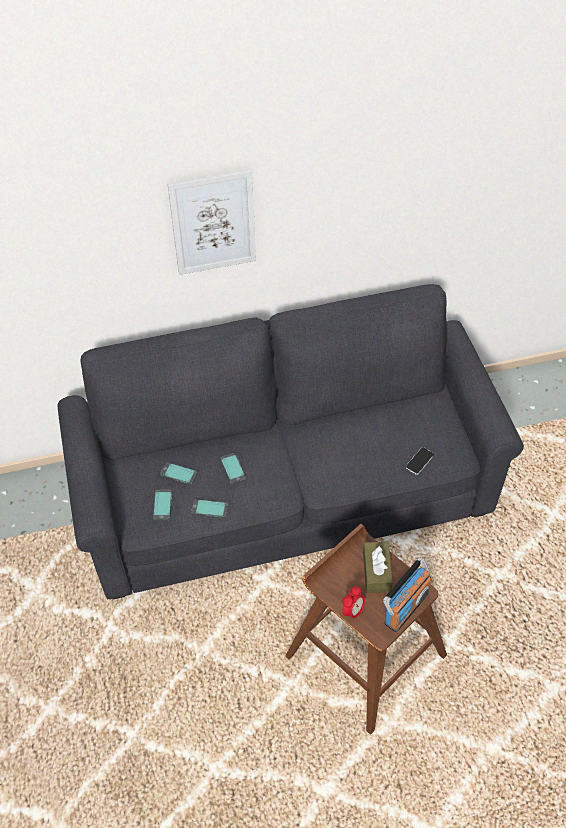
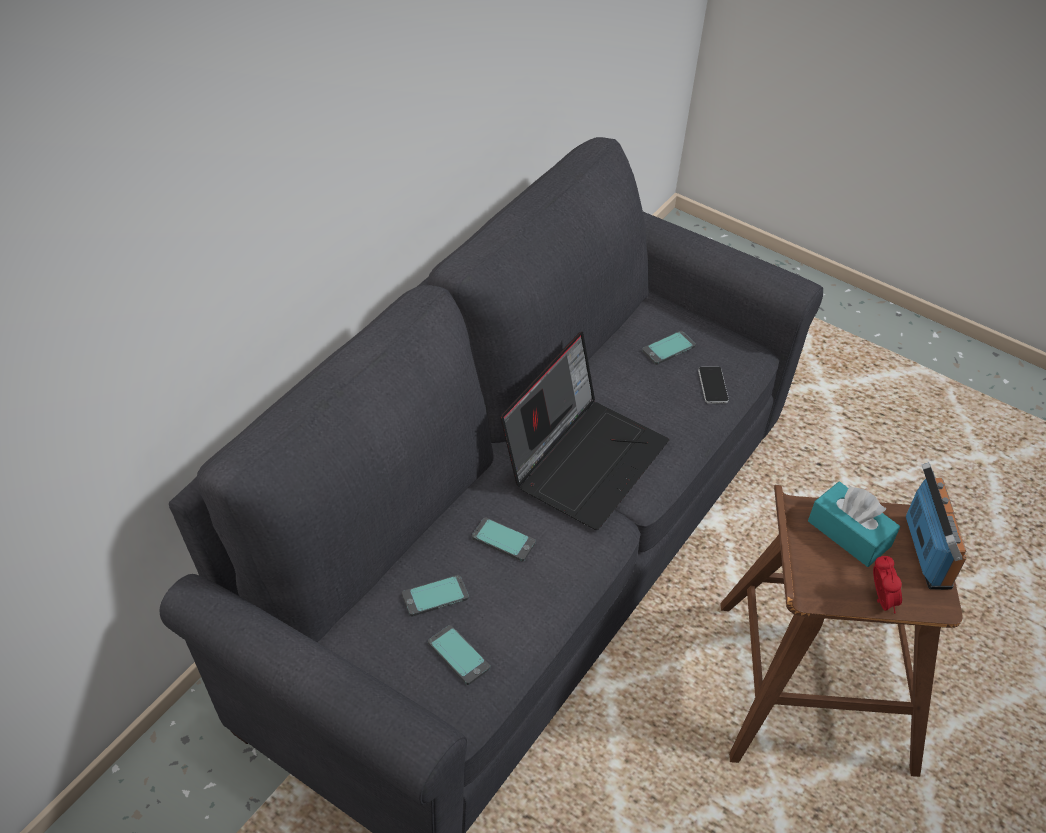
camera: 45 degrees left, 5 degrees down
picture [168,169,256,275] -> none
phone [191,499,228,518] -> phone moved to [642,331,696,365]
brown tissue box [363,542,393,593] -> turquoise tissue box [808,482,900,567]
none -> laptop [500,332,669,530]

